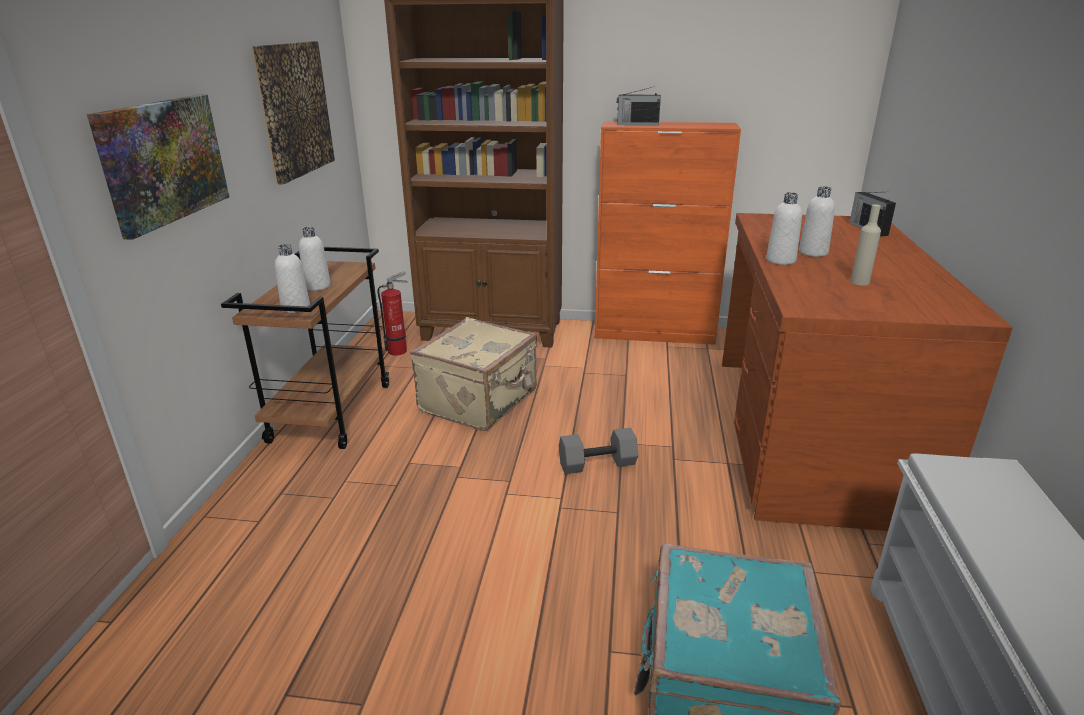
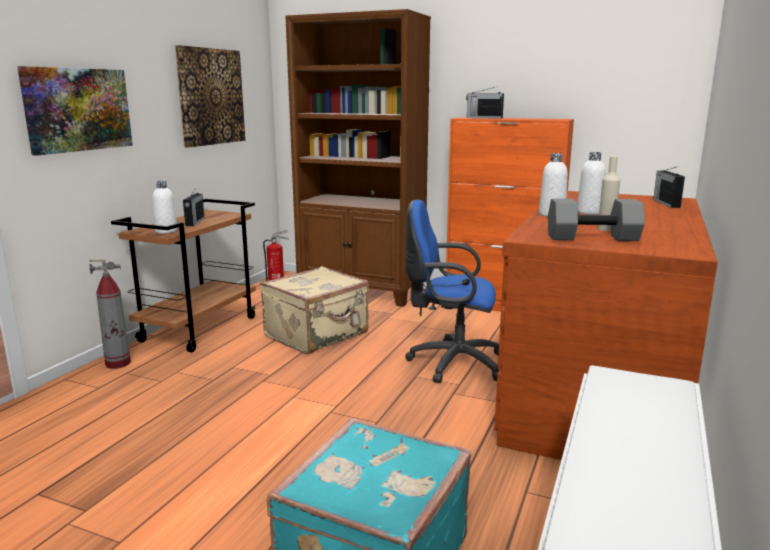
camera: 15 degrees right, 10 degrees down
white bottle [299,227,331,291] -> radio [183,187,205,226]
grey dumbbell [559,428,639,474] -> grey dumbbell moved to [548,198,645,241]
none -> fire extinguisher [90,260,131,369]
none -> blue office chair [405,200,499,383]

